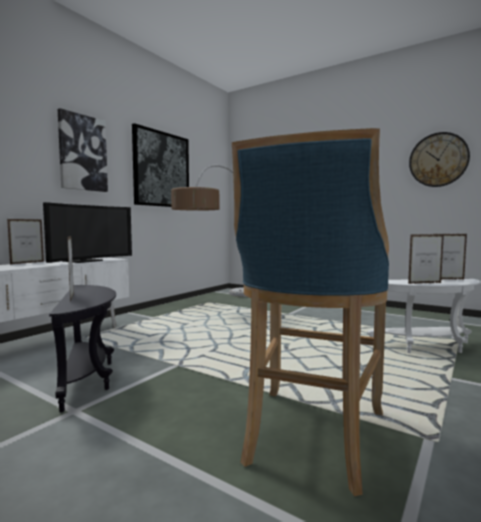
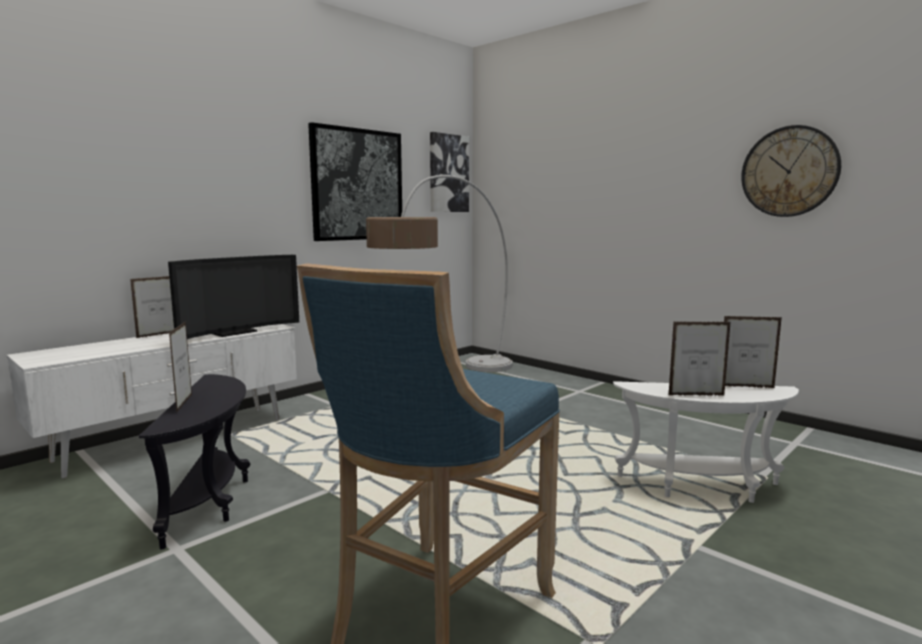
camera: 10 degrees right, 5 degrees up
picture [58,108,108,192] -> picture moved to [430,132,469,212]

